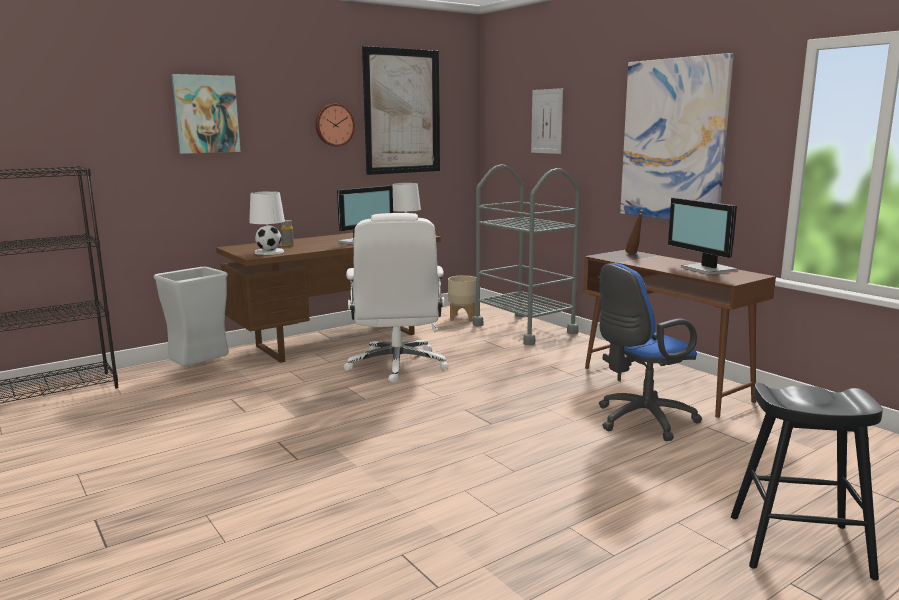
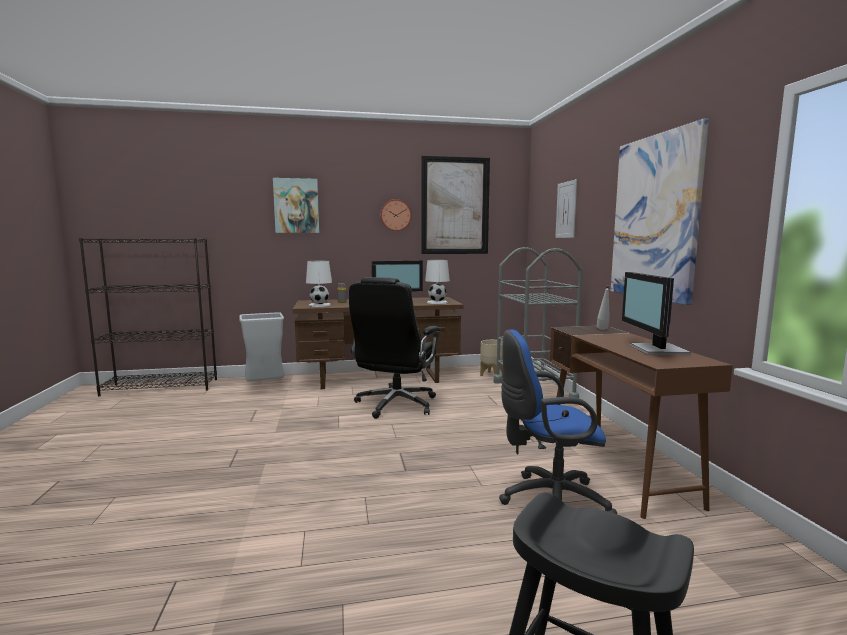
camera: 25 degrees right, 5 degrees down
white office chair [344,213,448,383] -> black office chair [349,277,441,419]
brown bottle [626,210,643,254] -> white bottle [597,285,610,330]

